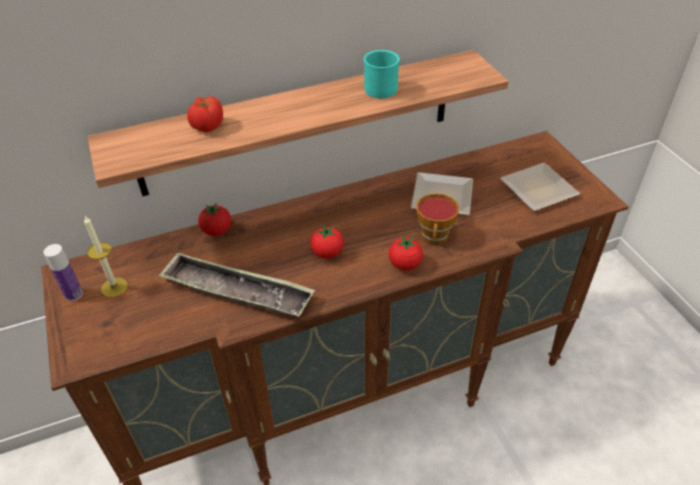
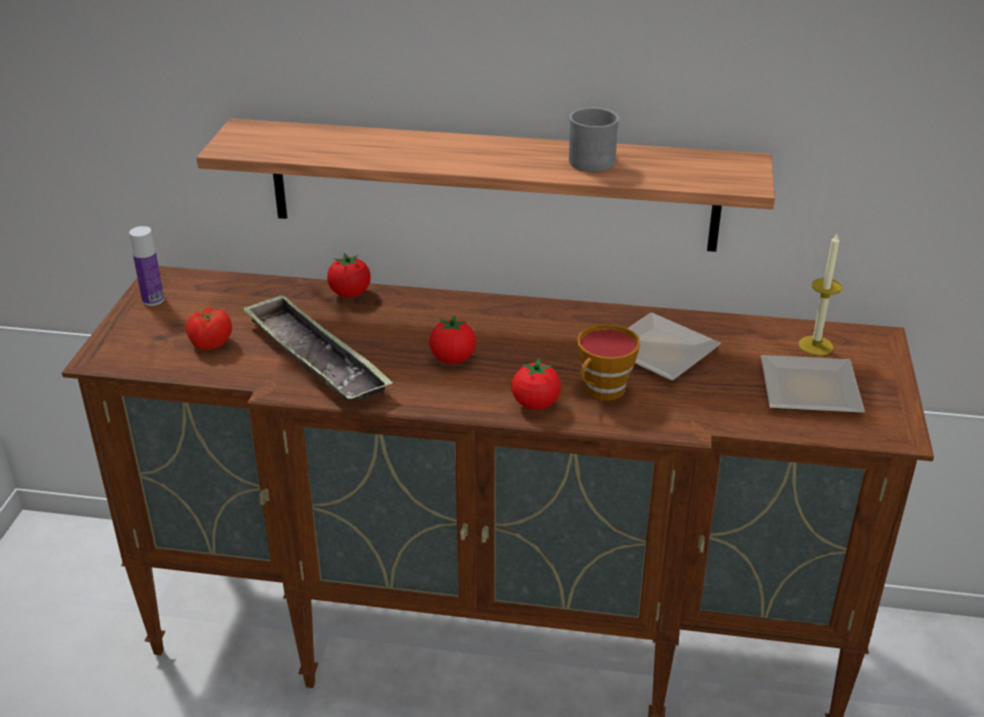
camera: 30 degrees right, 10 degrees down
candle [84,216,128,297] -> candle moved to [798,234,843,356]
tomato [187,96,223,132] -> tomato moved to [186,306,232,350]
turquoise mug [364,50,400,98] -> grey mug [569,107,619,172]

